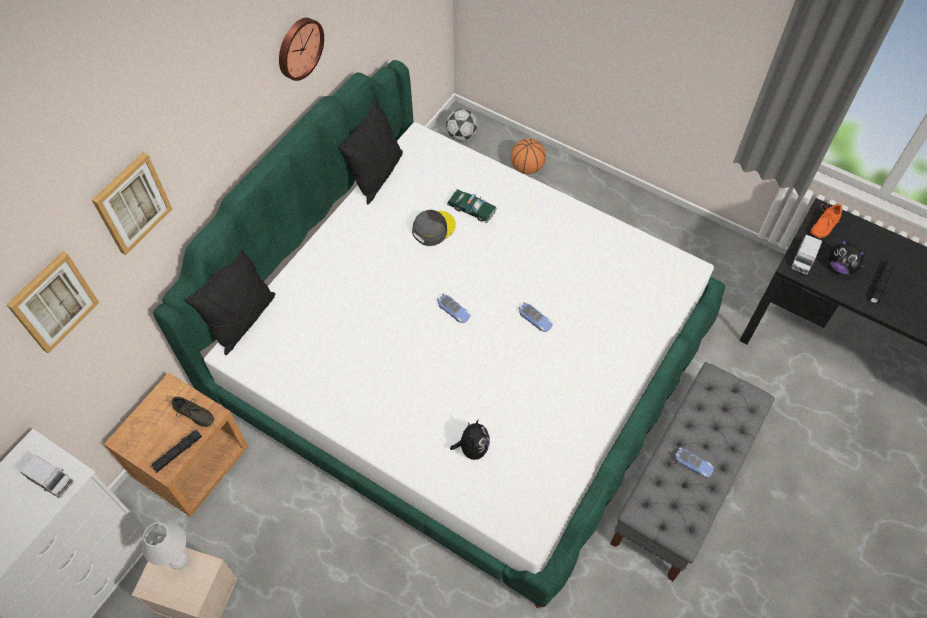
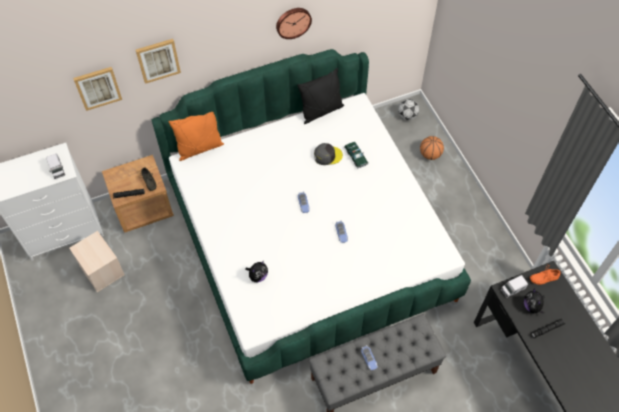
camera: 35 degrees right, 0 degrees up
white table lamp [142,522,189,570] -> none
black pillow [185,250,275,355] -> orange pillow [168,112,224,161]

